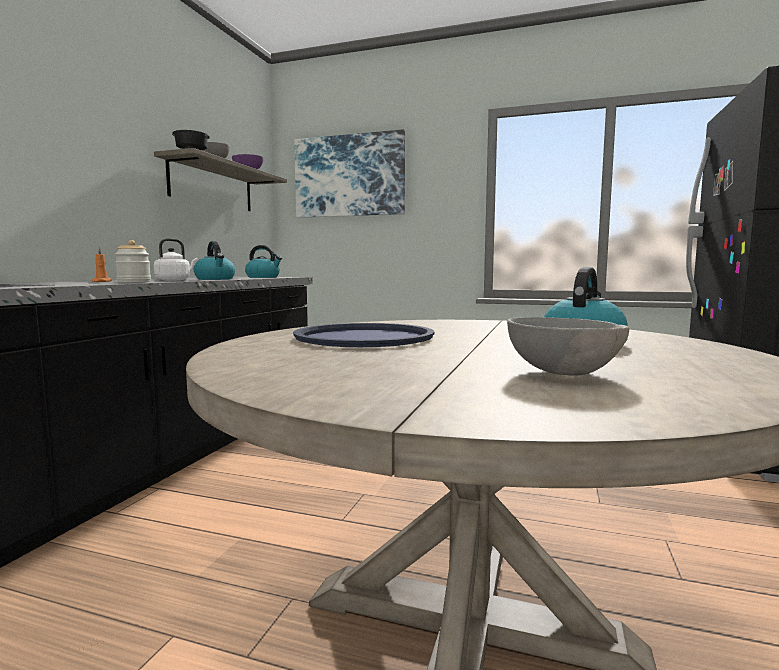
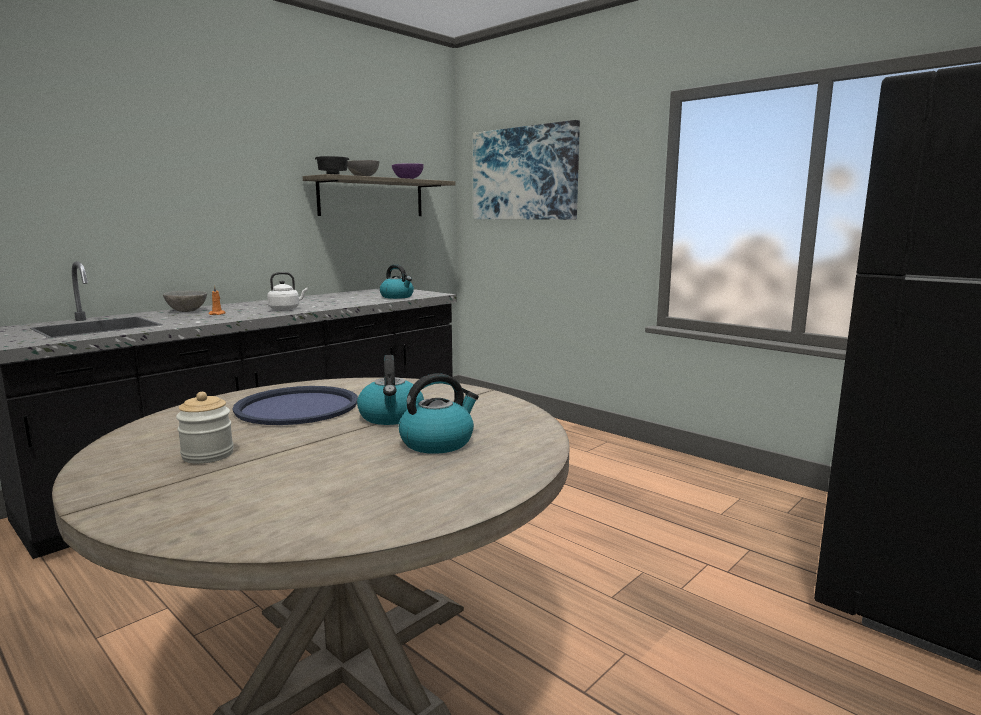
camera: 25 degrees right, 5 degrees up
jar [115,240,151,283] -> jar moved to [176,392,234,464]
kettle [194,241,235,280] -> kettle moved to [357,355,424,425]
grey bowl [507,317,629,376] -> grey bowl moved to [163,291,207,312]

